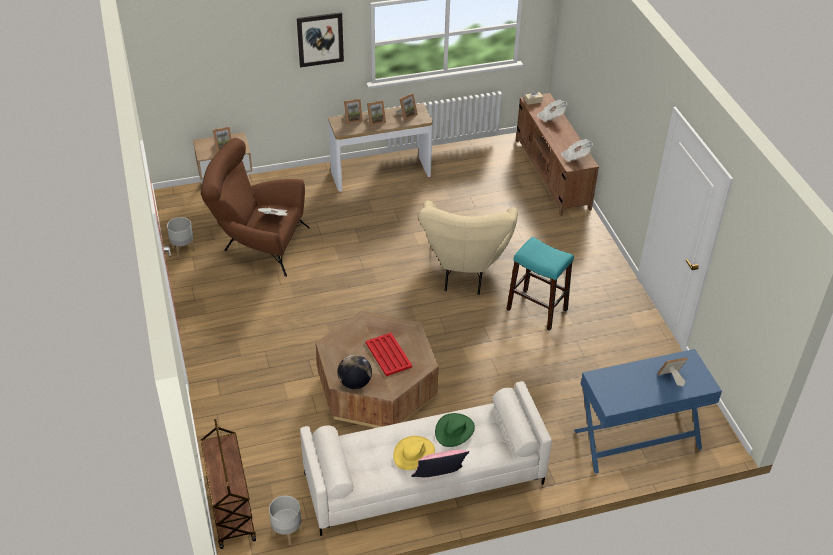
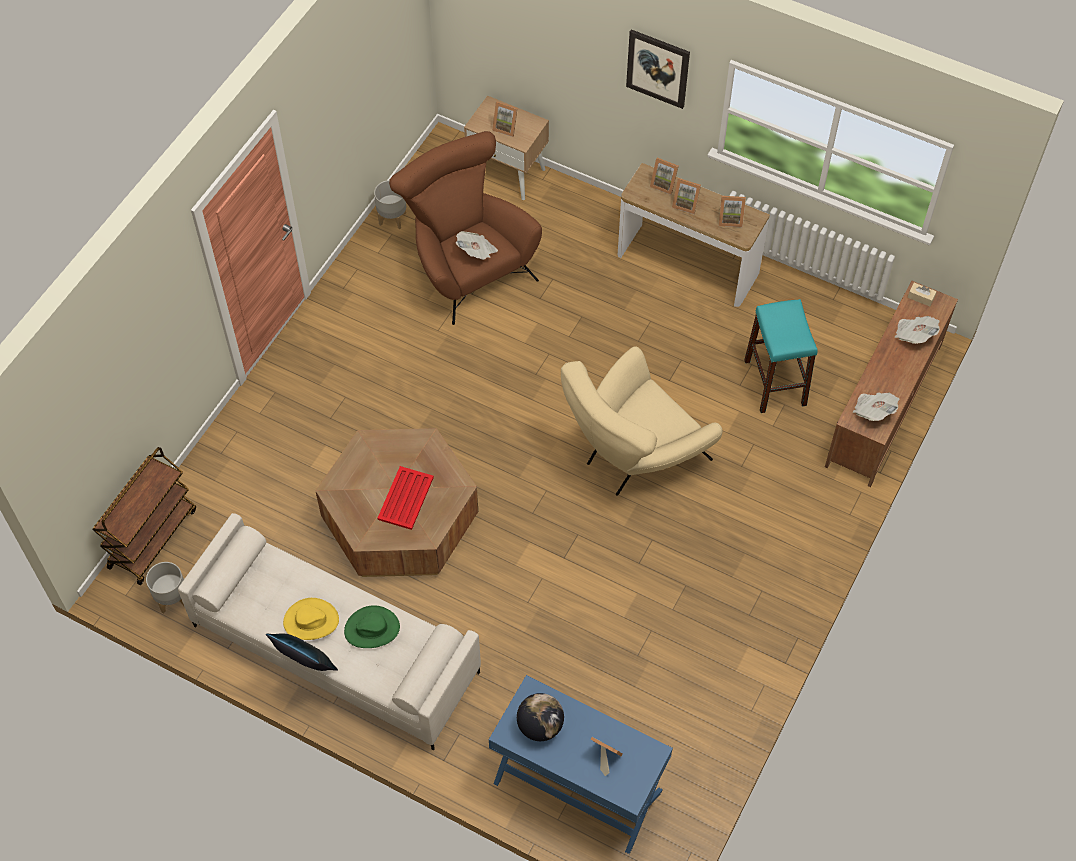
camera: 45 degrees right, 15 degrees up
globe [337,355,372,389] -> globe moved to [517,693,564,741]
pink pillow [411,450,469,477] -> blue pillow [266,634,338,671]
turquoise stool [506,237,574,331] -> turquoise stool moved to [744,299,818,413]

